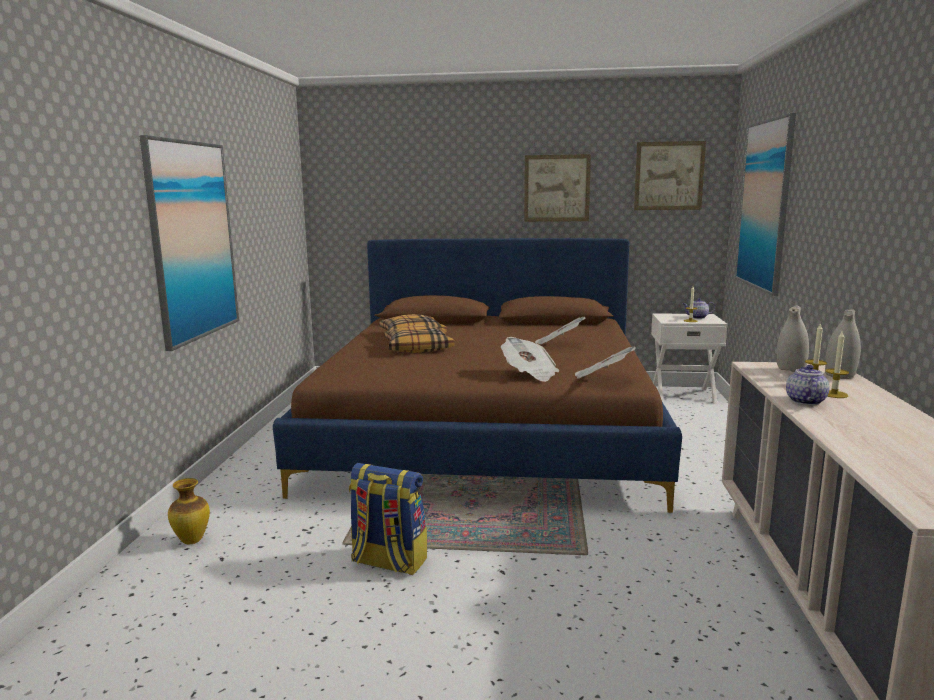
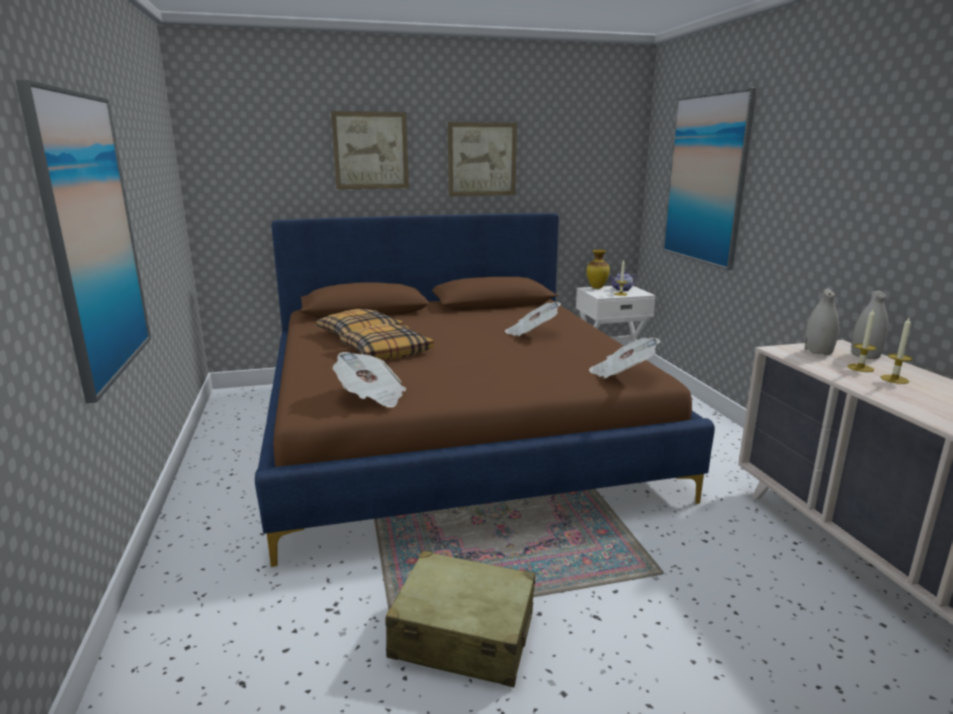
camera: 20 degrees left, 5 degrees up
vase [168,478,210,544] -> vase moved to [586,249,610,289]
backpack [349,463,427,575] -> beige suitcase [385,551,535,687]
newspaper [501,337,559,382] -> newspaper moved to [333,352,406,408]
picture [634,141,706,210] -> picture moved to [331,111,409,189]
teapot [786,365,830,405] -> none

